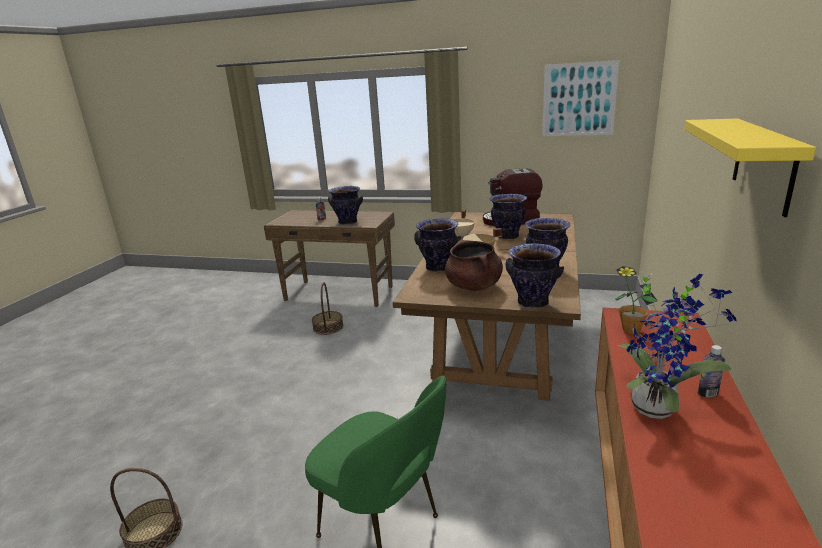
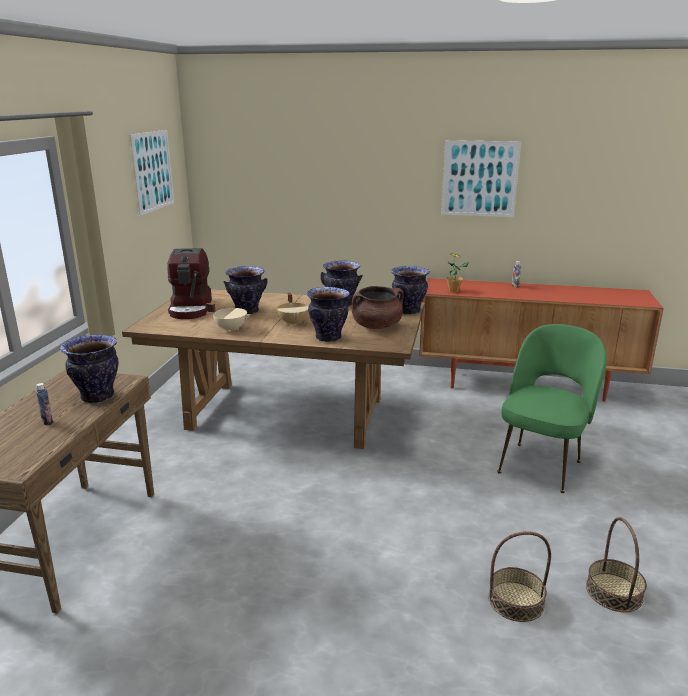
camera: 95 degrees left, 0 degrees up
basket [312,282,344,335] -> basket moved to [488,531,551,622]
potted plant [617,272,737,419] -> none
yellow shelf [684,118,816,217] -> picture [441,140,521,217]

